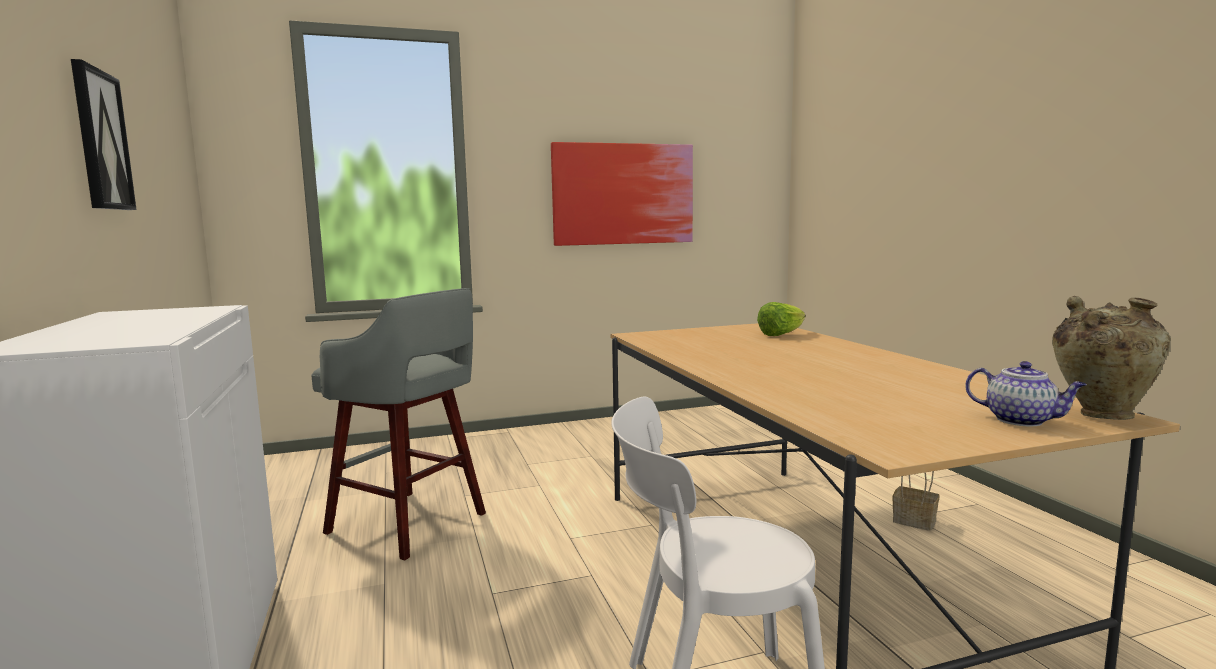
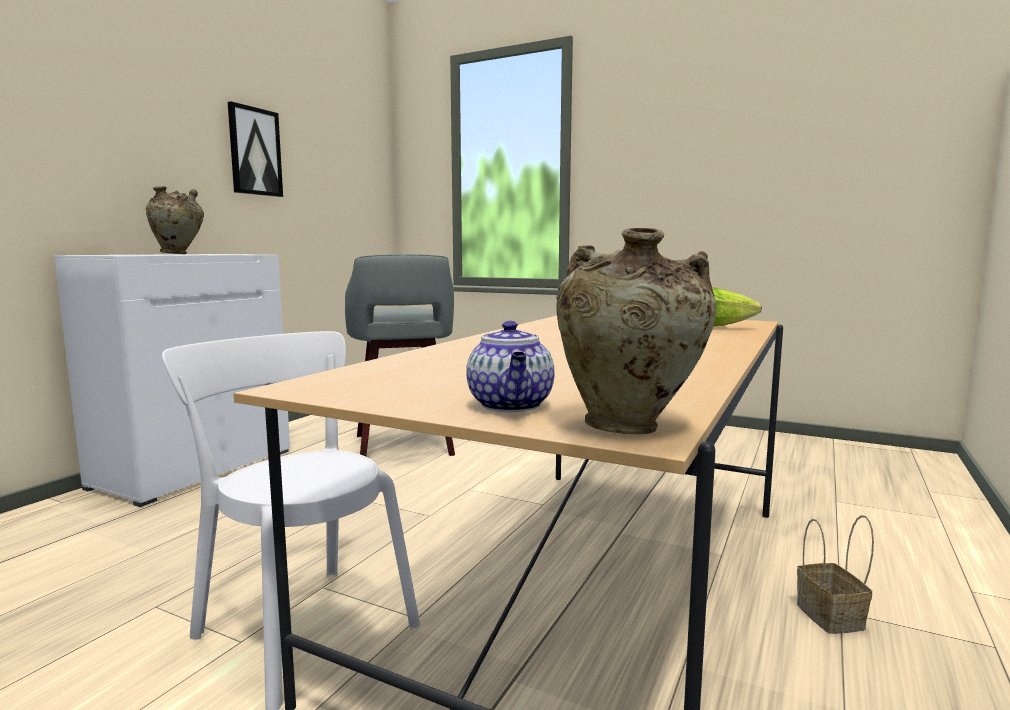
camera: 45 degrees right, 0 degrees up
picture [551,142,693,246] -> none
none -> beige vase [146,186,204,254]

